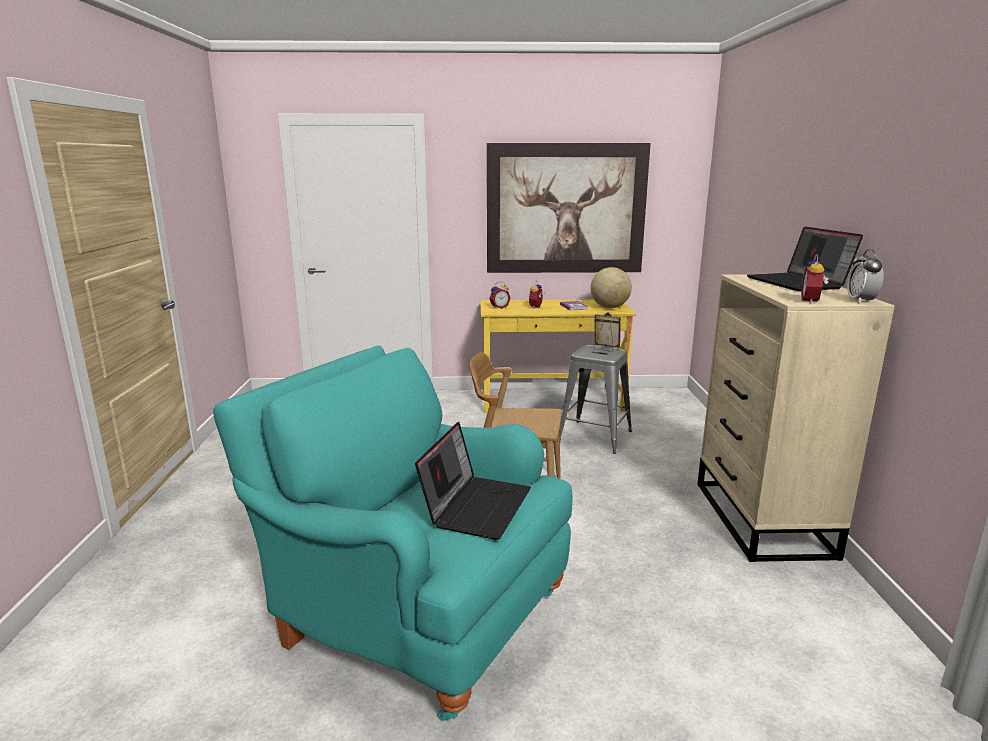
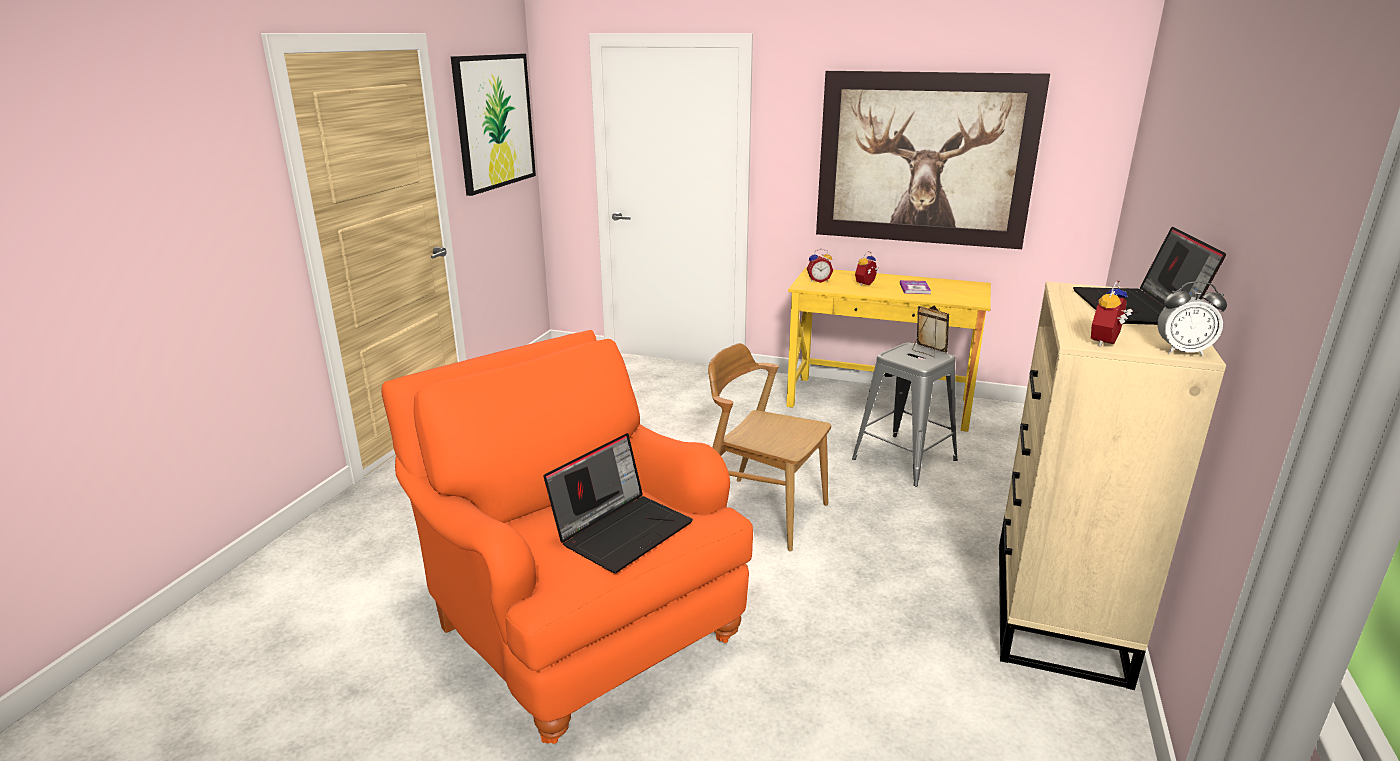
camera: 20 degrees right, 5 degrees up
turquoise armchair [213,345,572,721] -> orange armchair [381,330,753,744]
globe [591,267,632,308] -> none
alarm clock [847,249,884,303] -> alarm clock turned 105 degrees counterclockwise [1157,281,1227,356]
none -> picture [451,54,536,196]

